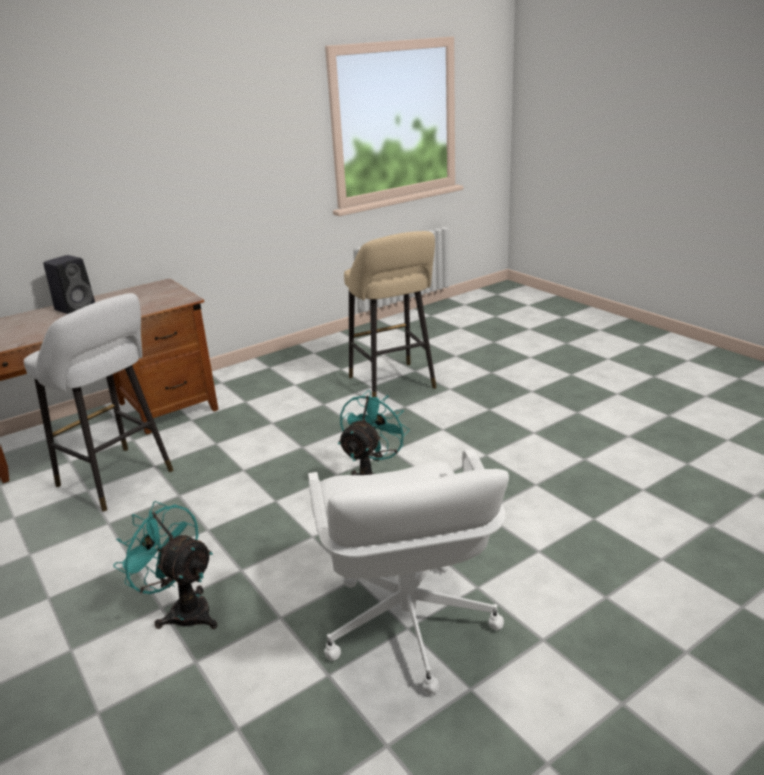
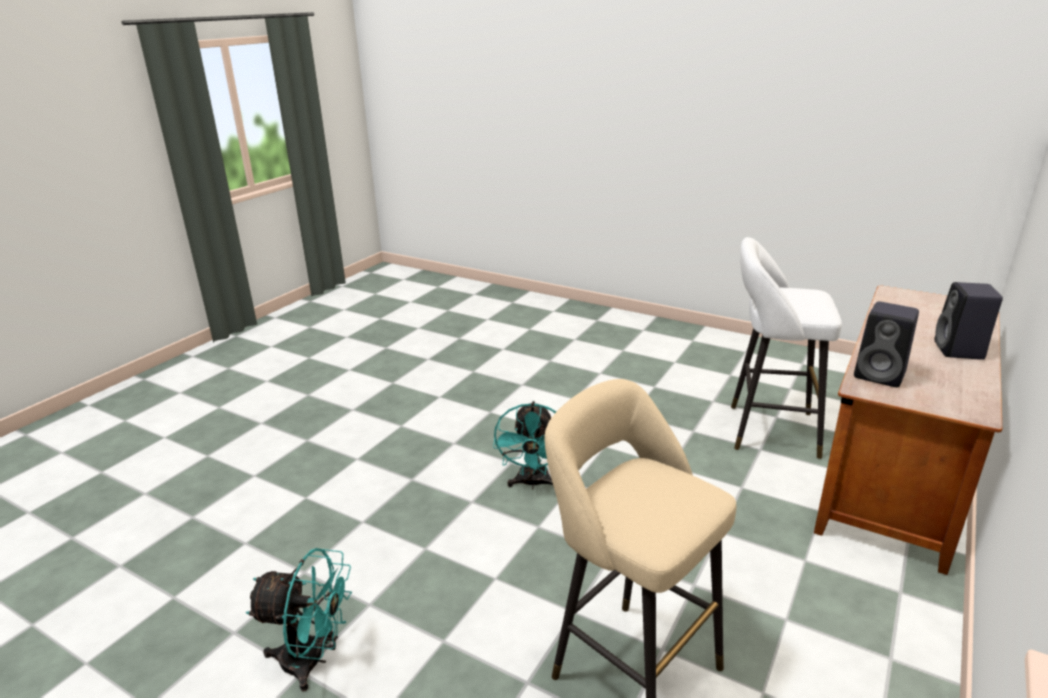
camera: 155 degrees right, 0 degrees up
turquoise fan [113,501,217,629] -> turquoise fan moved to [246,548,352,691]
white office chair [308,449,509,695] -> none
none -> black speaker [854,301,919,387]

